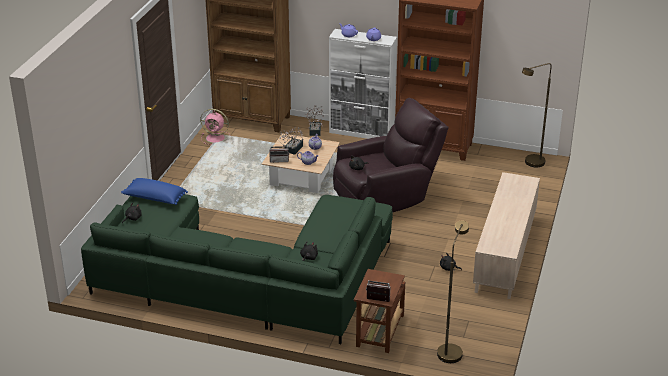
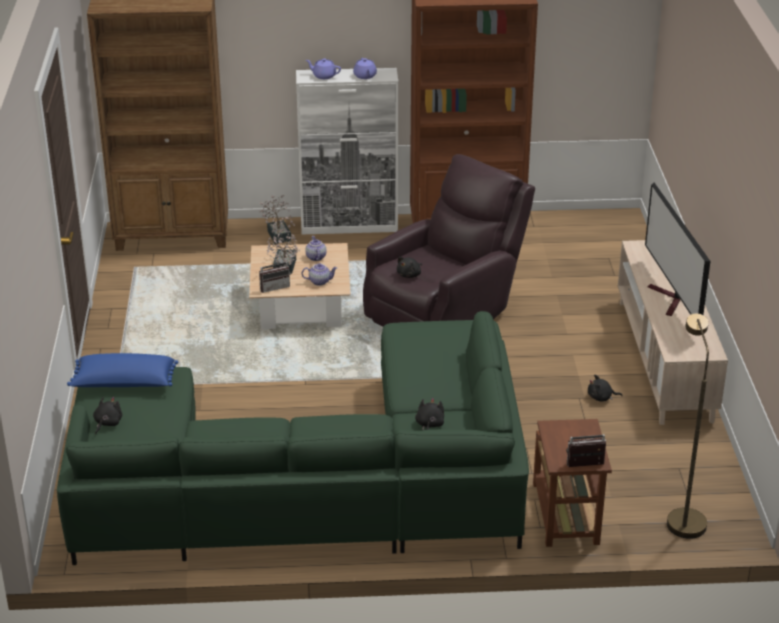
camera: 20 degrees left, 0 degrees up
pink fan [200,109,231,145] -> none
brown floor lamp [522,63,552,168] -> none
none -> television [645,183,711,316]

